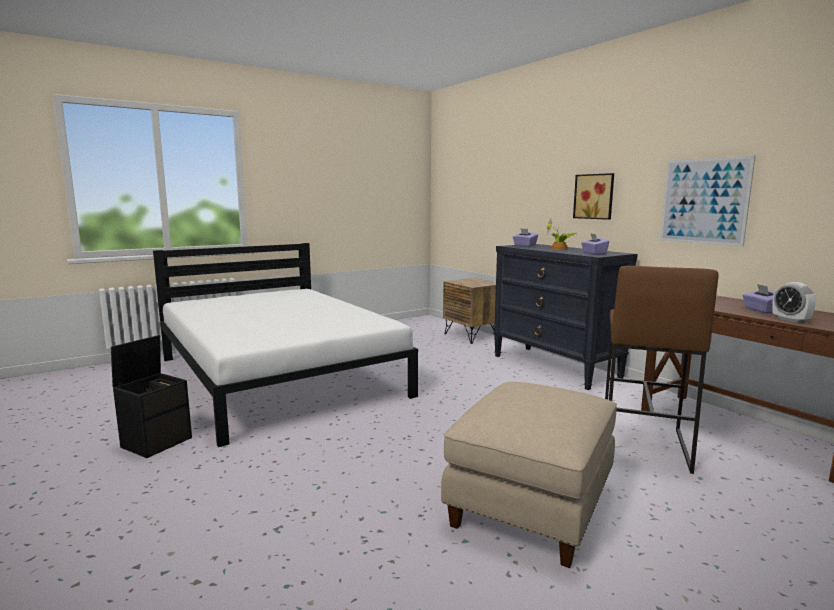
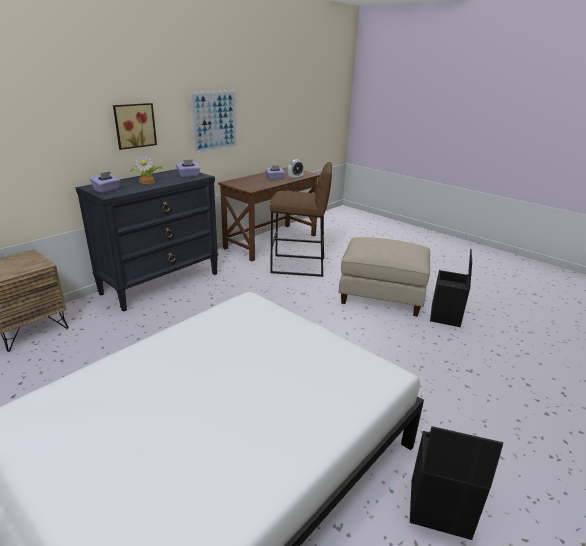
camera: 105 degrees left, 15 degrees up
none -> black storage box [430,249,472,327]

